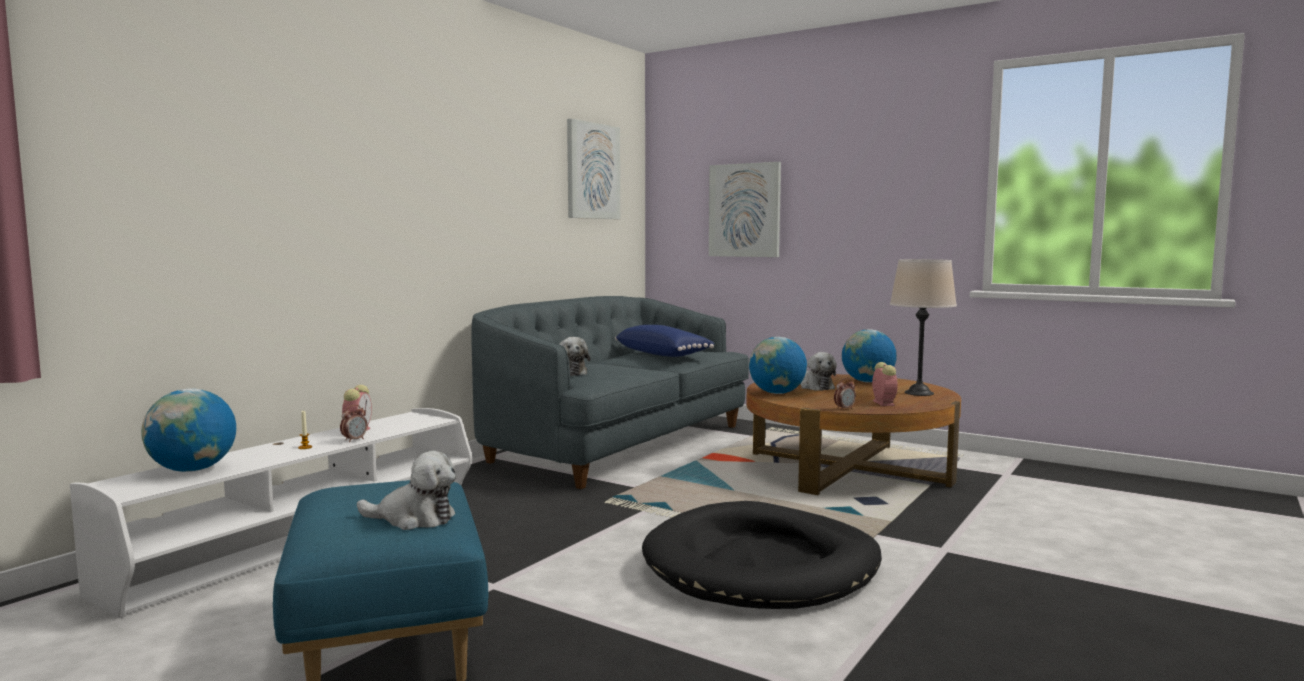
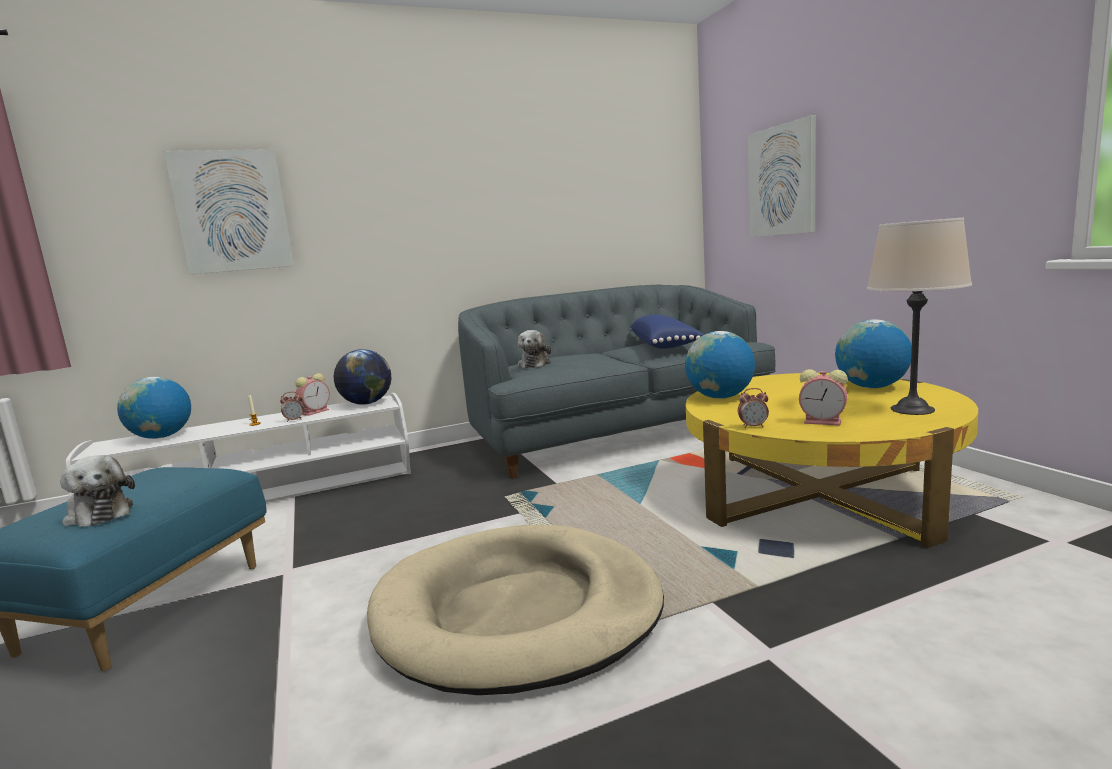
camera: 35 degrees right, 5 degrees up
picture [567,119,620,219] -> picture moved to [164,149,294,274]
black dog bed [642,501,882,609] -> beige dog bed [367,525,664,695]
brown coffee table [746,374,961,495] -> yellow coffee table [686,373,978,548]
plush toy [800,352,837,391] -> none
alarm clock [872,362,898,406] -> alarm clock turned 90 degrees clockwise [799,369,848,426]
none -> globe [334,349,391,405]

